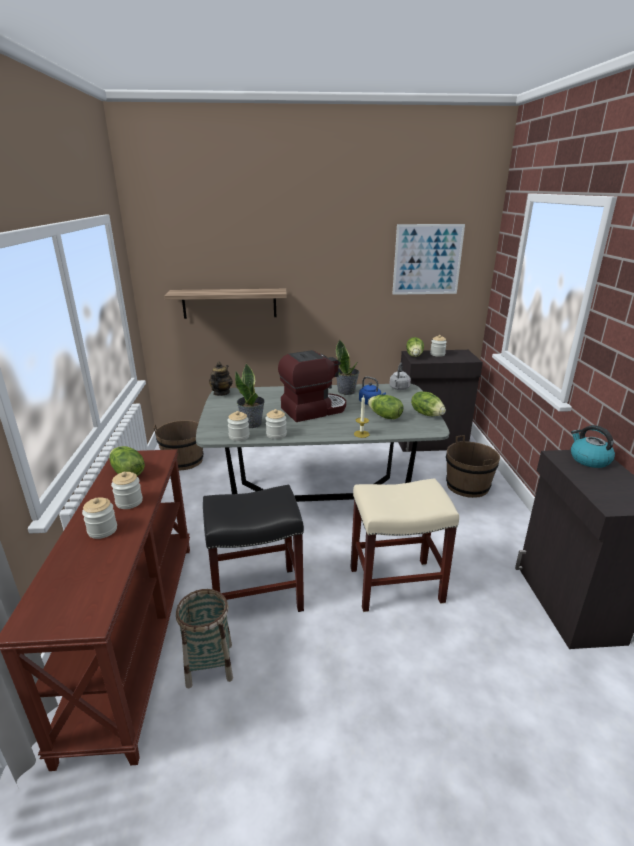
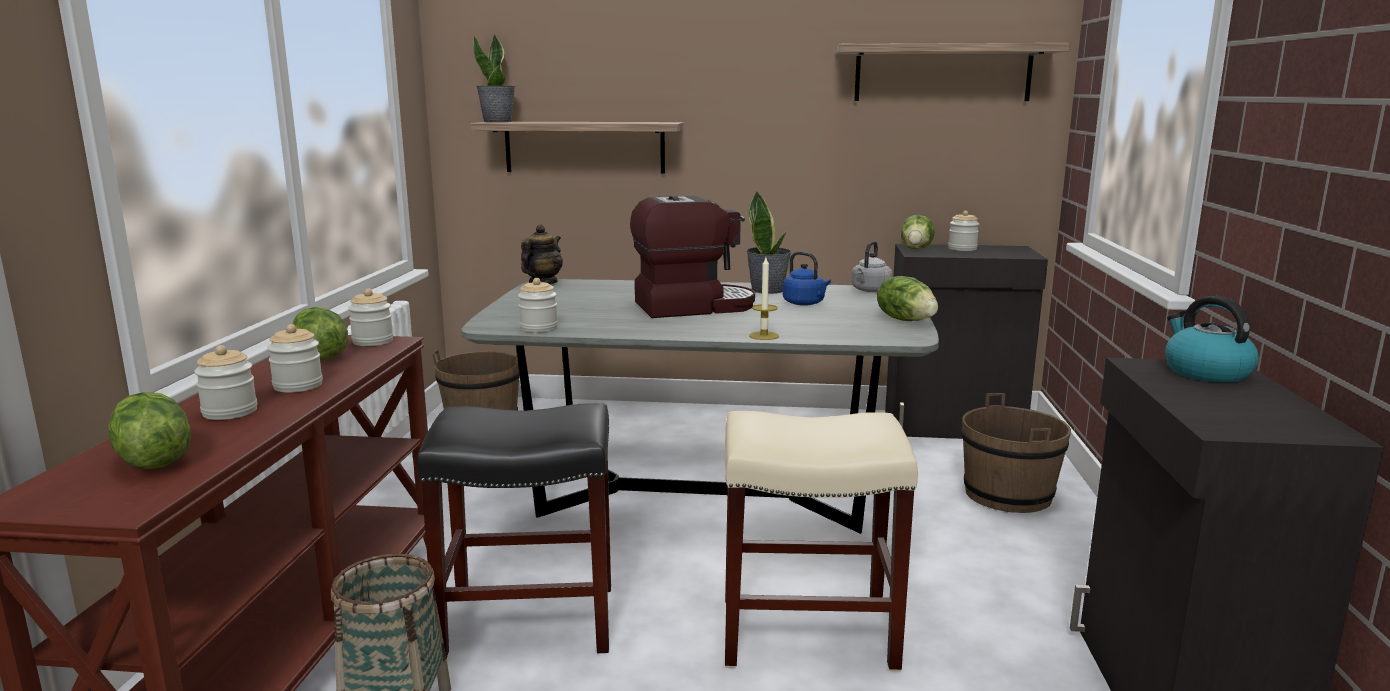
camera: 10 degrees right, 10 degrees down
potted plant [235,363,265,428] -> potted plant moved to [473,33,515,122]
jar [265,409,287,439] -> jar moved to [348,289,394,346]
lettuce [368,395,404,419] -> lettuce moved to [109,392,191,470]
picture [392,224,465,295] -> shelf [837,43,1070,101]

